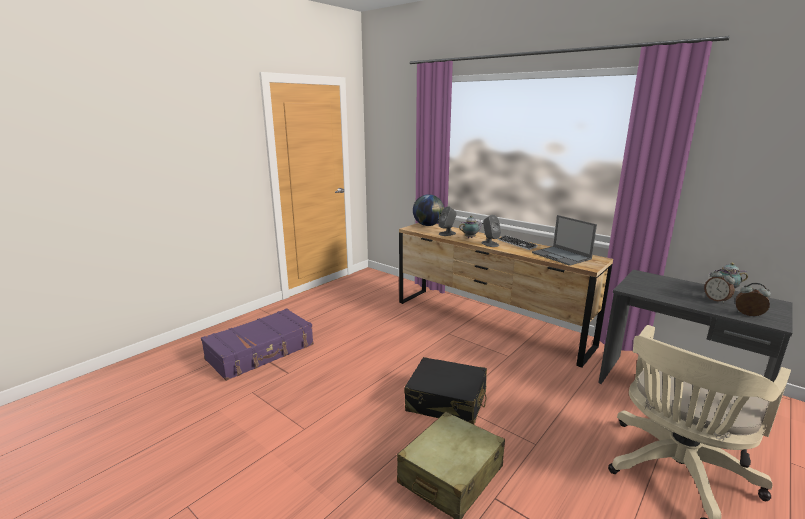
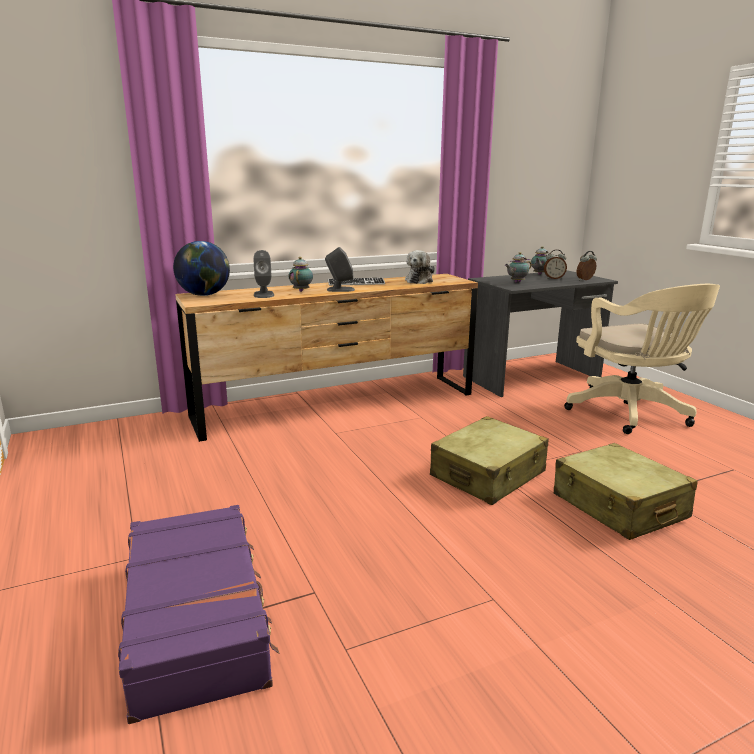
camera: 65 degrees left, 0 degrees up
black suitcase [404,357,487,424] -> beige suitcase [430,416,549,505]
laptop [532,215,597,266] -> plush toy [405,250,435,284]
none -> teapot [505,252,532,282]

